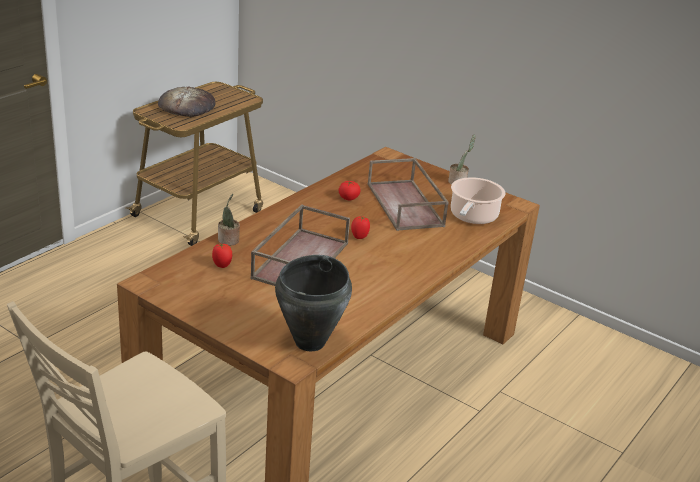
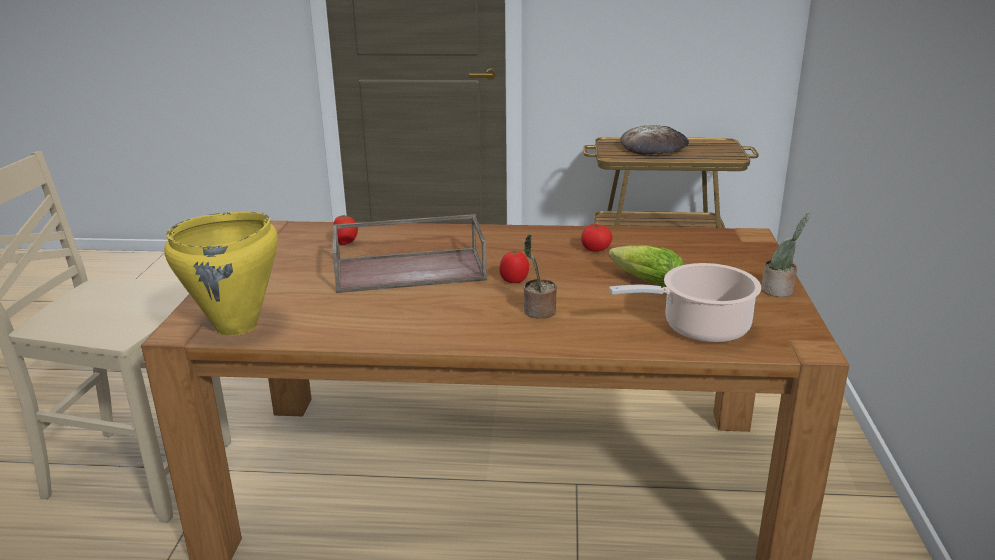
camera: 60 degrees right, 5 degrees down
potted plant [218,194,240,246] -> potted plant moved to [524,234,557,319]
black cooking pot [275,255,352,351] -> yellow cooking pot [164,212,278,336]
brown tray [368,158,449,231] -> lettuce [609,245,684,287]

